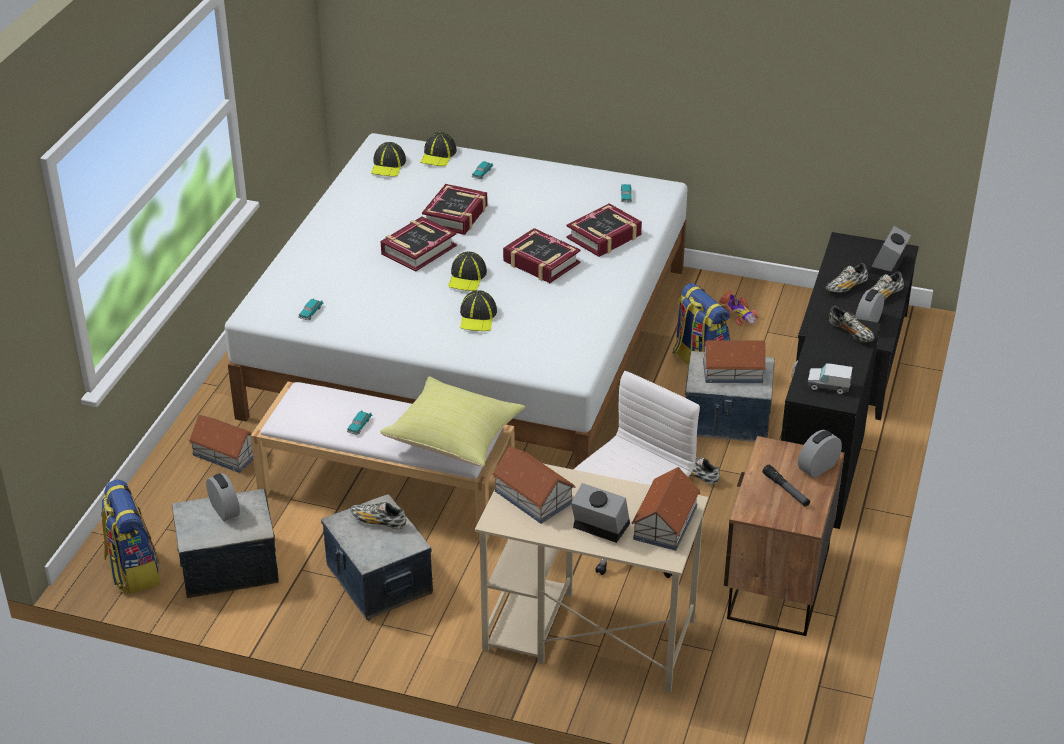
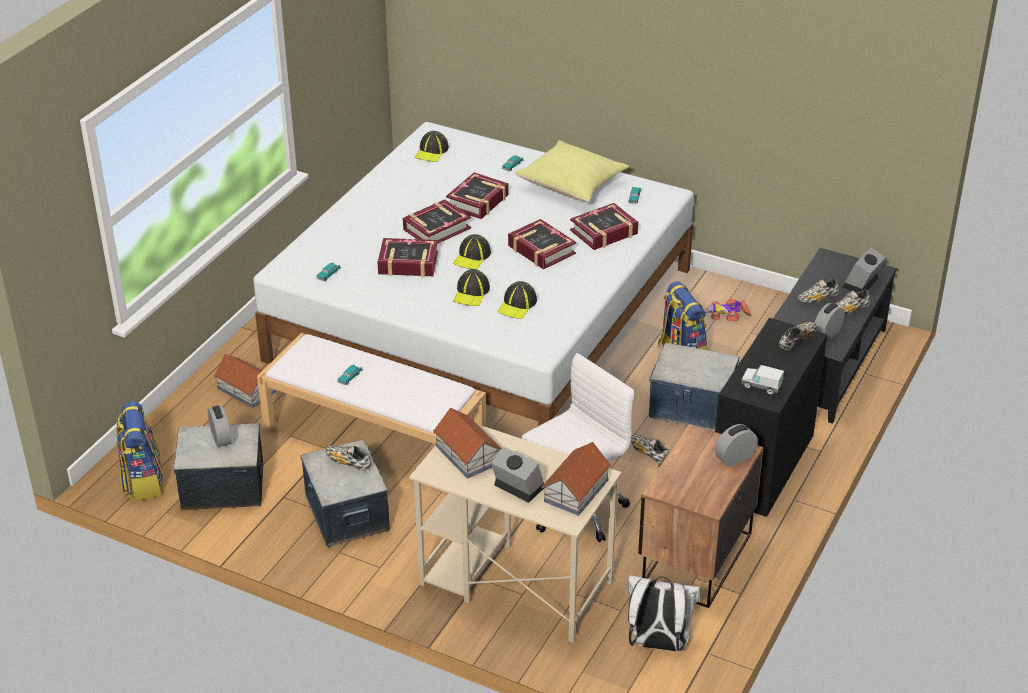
camera: 10 degrees right, 0 degrees up
yellow pillow [380,377,526,467] -> yellow pillow moved to [515,140,629,202]
cap [420,132,457,166] -> cap moved to [497,281,537,319]
toy house [702,340,767,383] -> none
toy car [719,290,758,326] -> toy car turned 120 degrees clockwise [706,299,751,321]
flashlight [763,465,810,507] -> none
shoe [829,306,874,342] -> shoe turned 105 degrees counterclockwise [779,322,817,350]
none -> book [377,238,438,277]
none -> white backpack [628,575,700,651]

